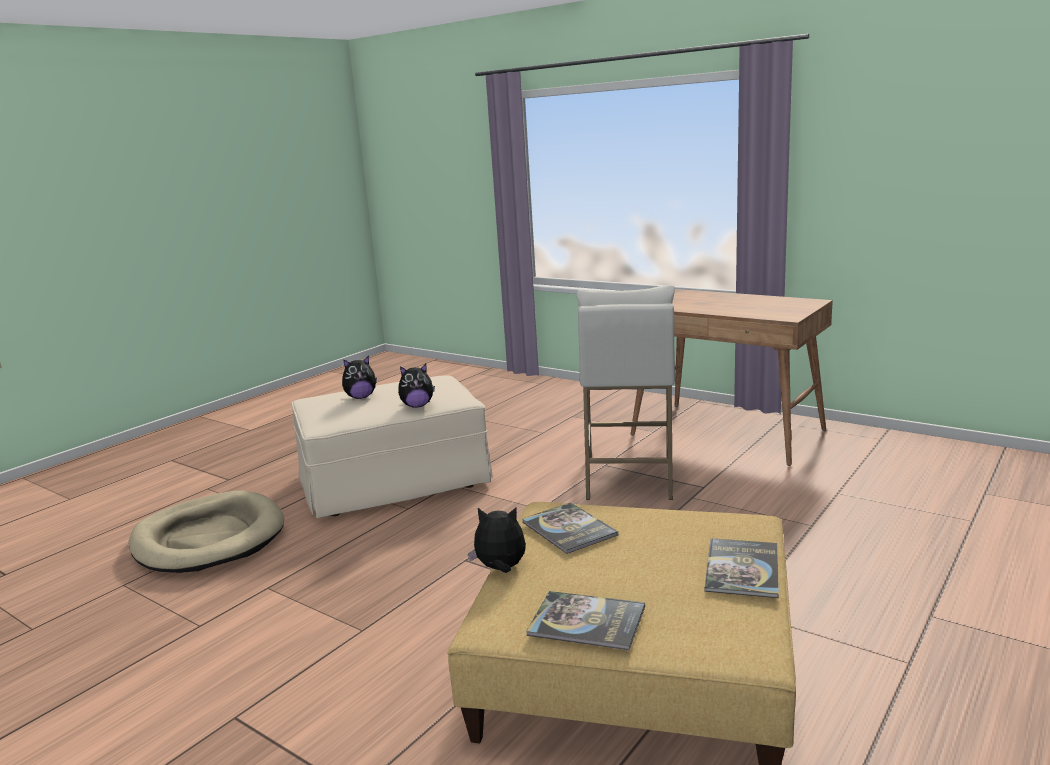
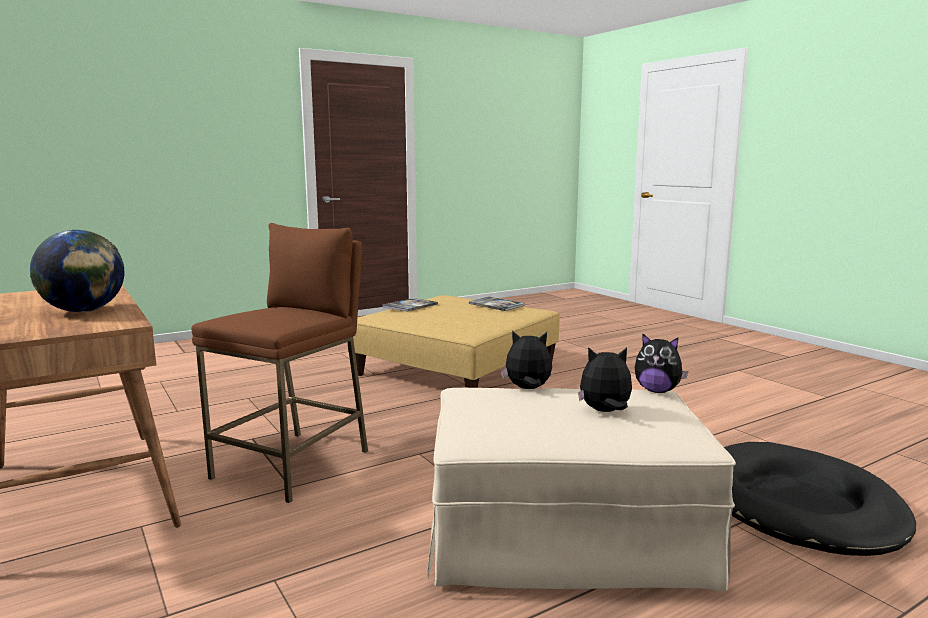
camera: 160 degrees left, 5 degrees down
beige dog bed [129,491,284,573] -> black dog bed [724,442,916,556]
plush toy [468,508,526,573] -> plush toy moved to [635,333,689,393]
book [522,503,618,554] -> none
white stool [577,285,675,500] -> brown stool [191,223,368,503]
none -> globe [30,230,124,312]

